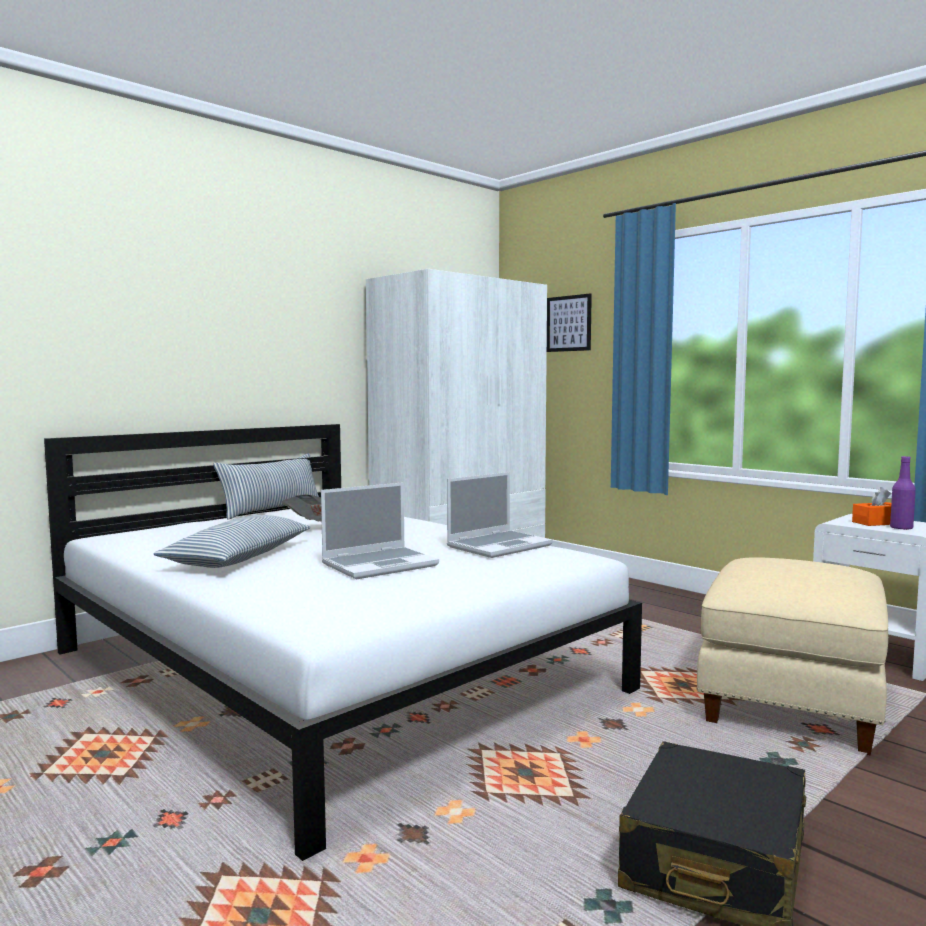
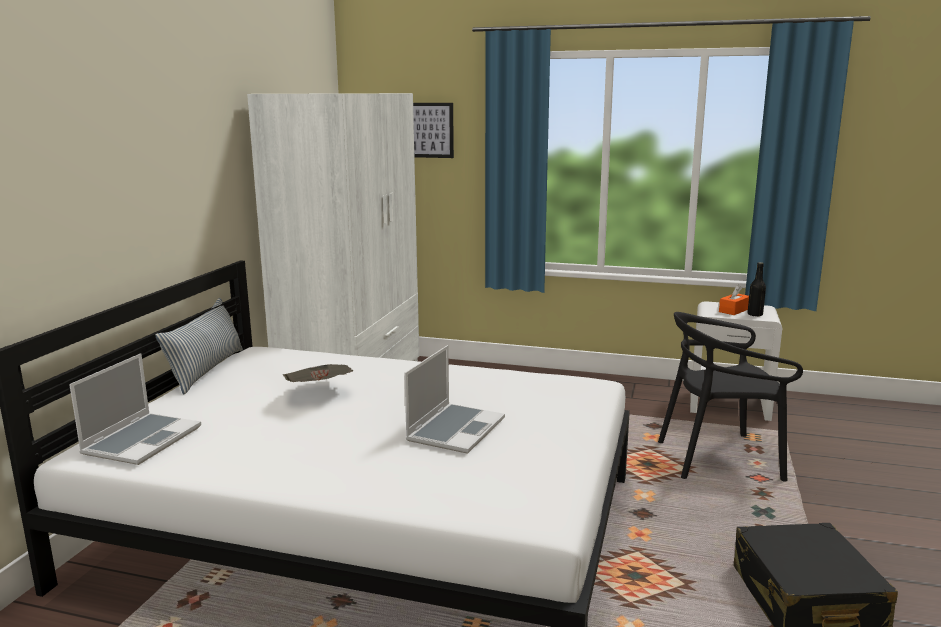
camera: 30 degrees left, 10 degrees up
pillow [153,515,311,568] -> none
laptop [447,472,553,558] -> laptop moved to [69,353,201,465]
beige ottoman [696,557,888,755] -> black chair [658,312,803,481]
purple bottle [890,456,916,530] -> black bottle [747,262,766,316]

